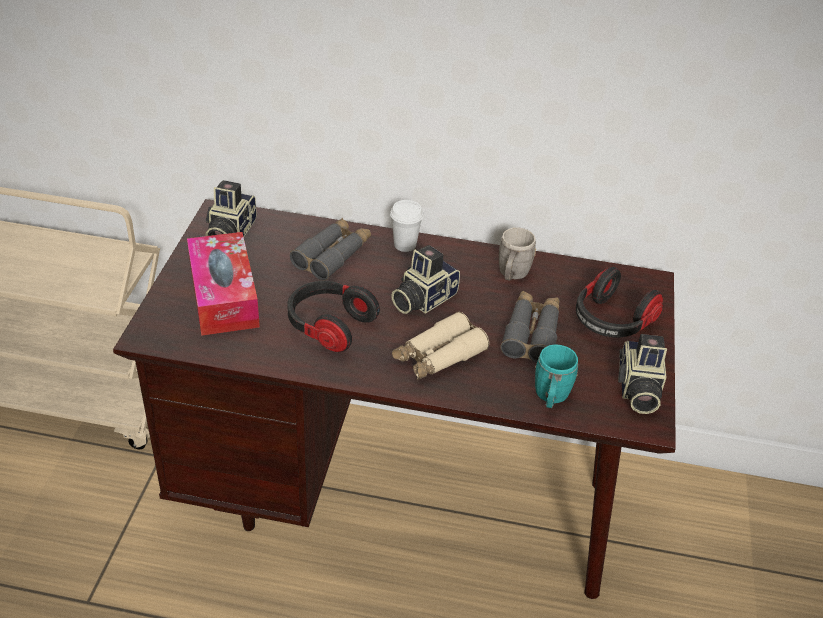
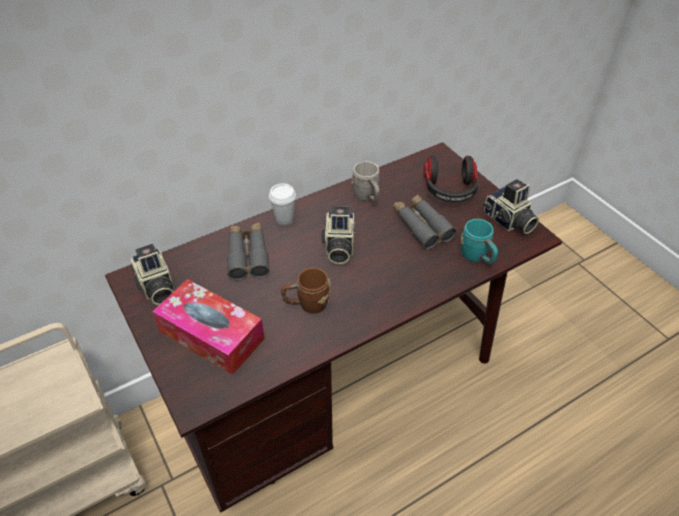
camera: 40 degrees left, 5 degrees up
headphones [287,281,380,352] -> brown mug [281,268,331,314]
beige binoculars [392,312,489,380] -> none

